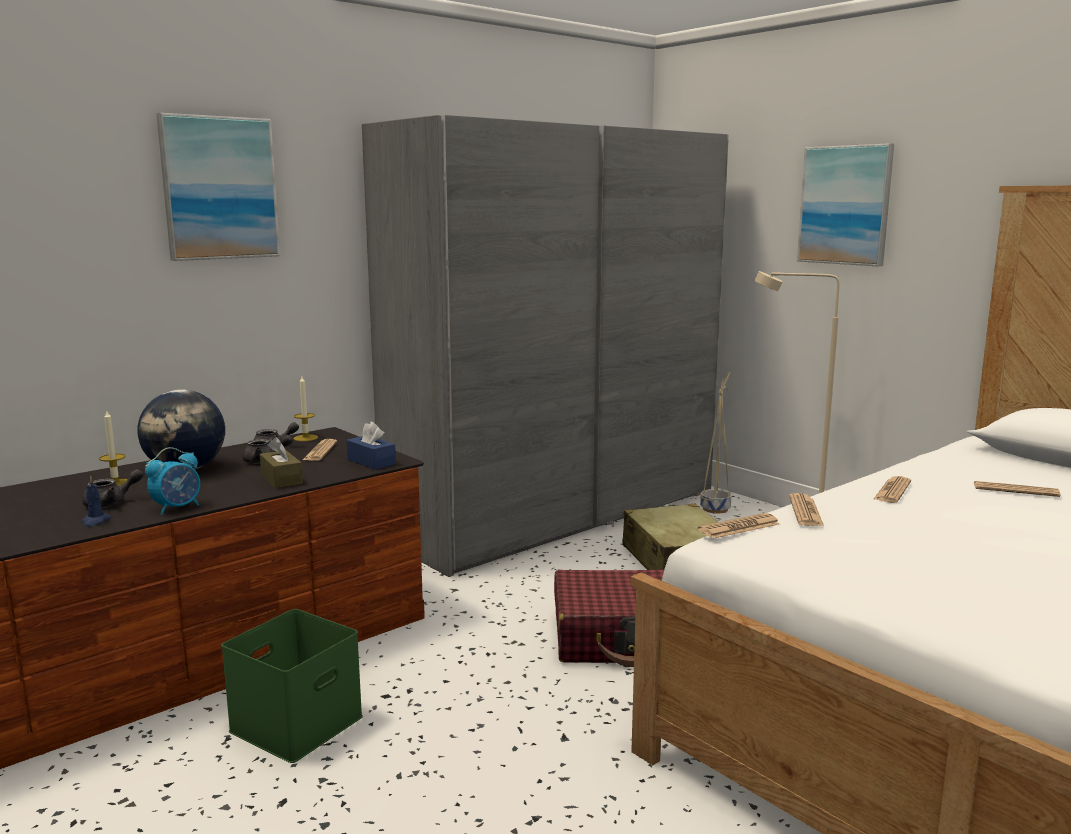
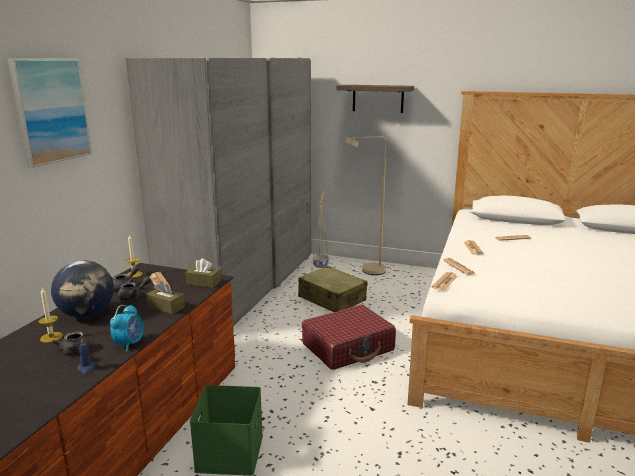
camera: 30 degrees left, 5 degrees up
grey teapot [82,469,143,508] -> grey teapot turned 135 degrees clockwise [52,331,90,355]
blue tissue box [347,422,396,469] -> brown tissue box [185,258,221,288]
picture [797,143,894,267] -> shelf [336,85,414,113]

